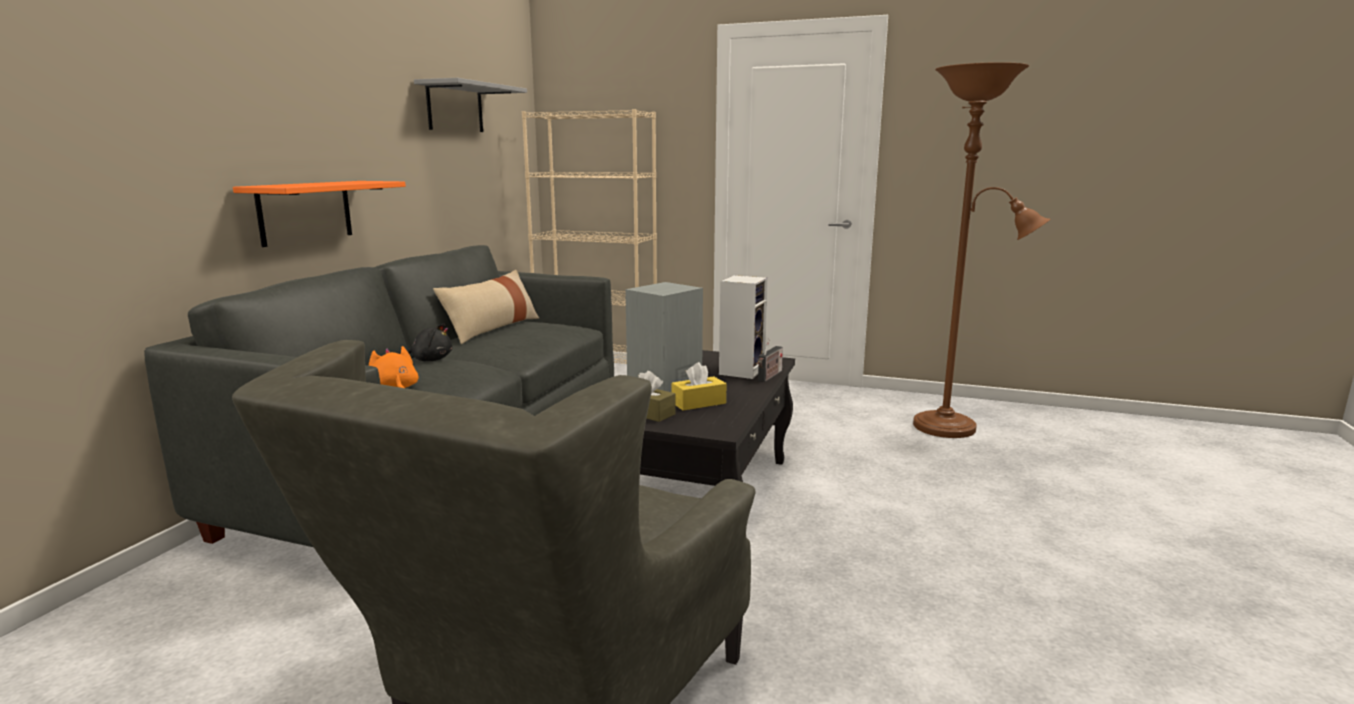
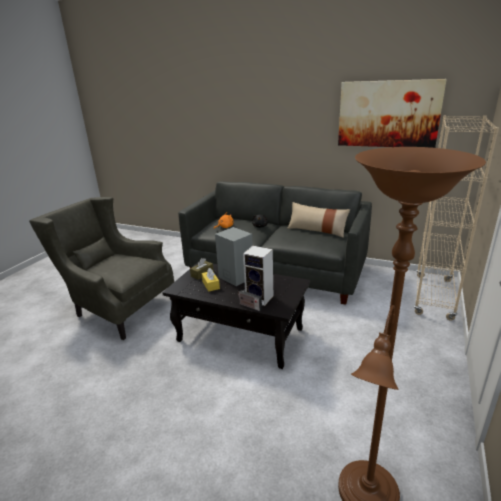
camera: 95 degrees right, 10 degrees up
orange shelf [233,181,406,247] -> none
grey shelf [414,78,527,132] -> picture [338,79,447,148]

